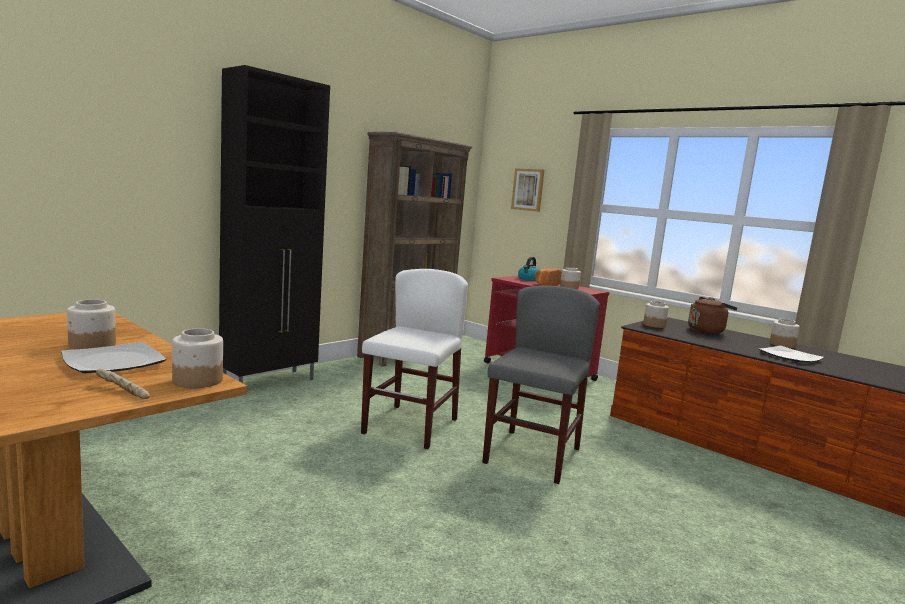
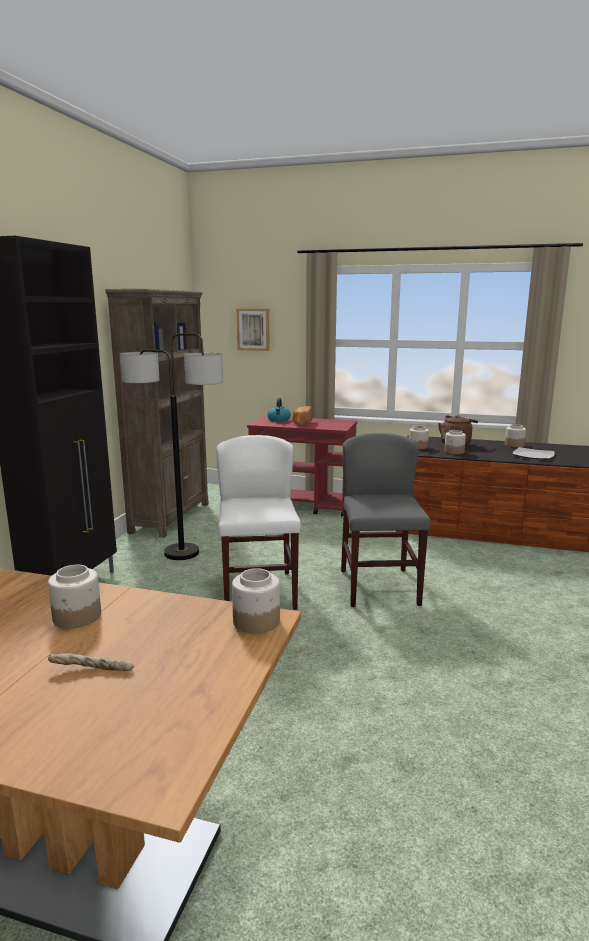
camera: 25 degrees left, 5 degrees up
plate [61,342,166,373] -> none
bread [96,369,150,399] -> bread moved to [48,653,134,671]
jar [560,267,581,289] -> jar moved to [444,430,466,454]
none -> floor lamp [120,333,223,560]

